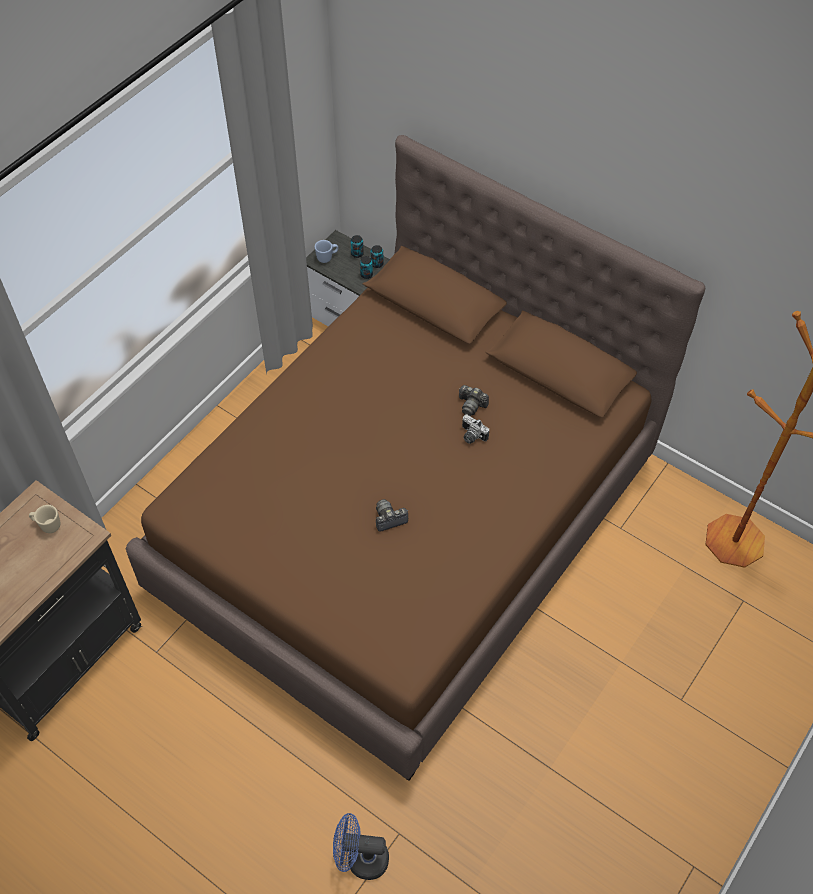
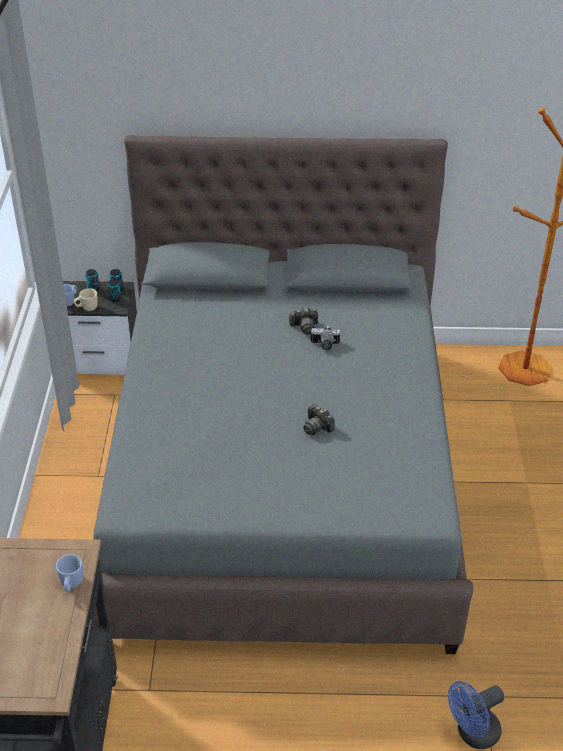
camera: 35 degrees left, 15 degrees down
beige mug [29,505,61,533] -> beige mug moved to [74,288,97,311]
brown bed [126,135,705,781] -> grey bed [93,135,474,654]
camera [376,499,408,532] -> camera turned 75 degrees counterclockwise [303,404,335,435]
none -> blue mug [56,554,83,592]

